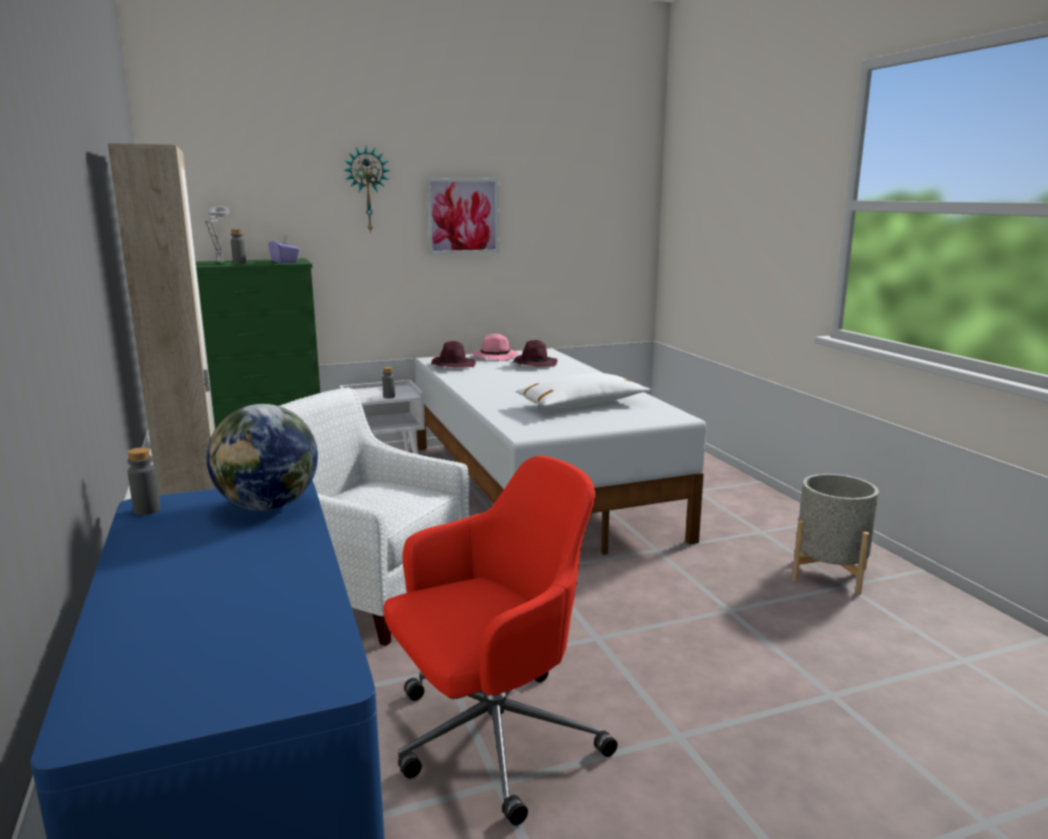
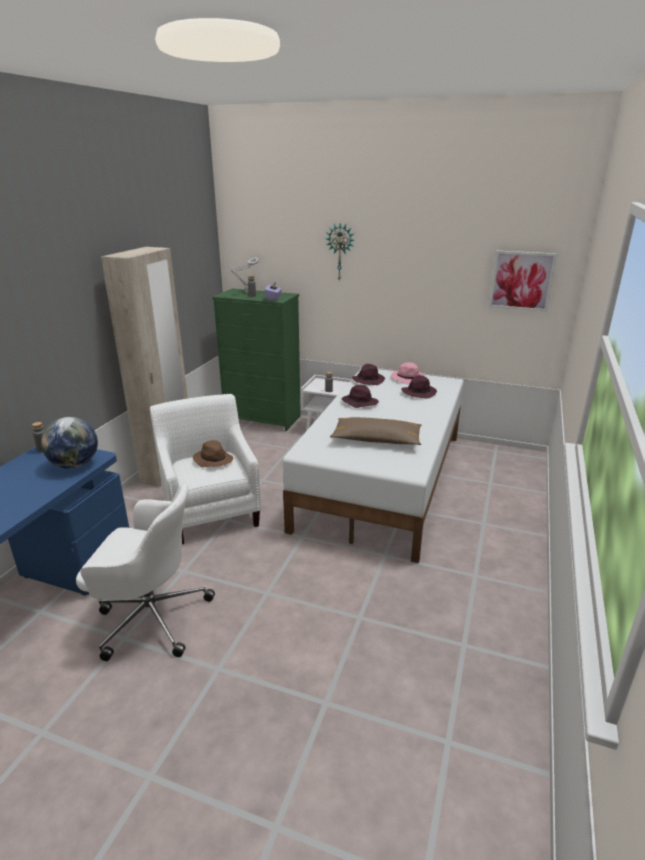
camera: 40 degrees right, 10 degrees up
red office chair [383,456,618,825] -> white office chair [76,483,215,661]
picture [426,178,499,254] -> picture moved to [489,251,557,312]
white pillow [515,373,651,408] -> brown pillow [330,417,422,445]
grey planter [792,474,879,595] -> none
none -> brown hat [193,440,233,467]
none -> purple hat [342,385,379,408]

